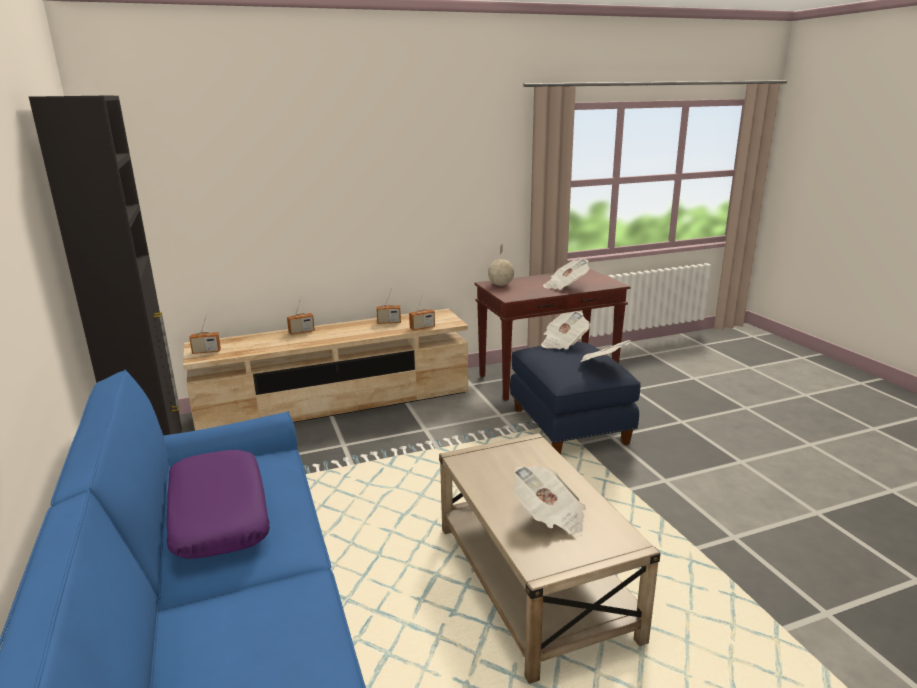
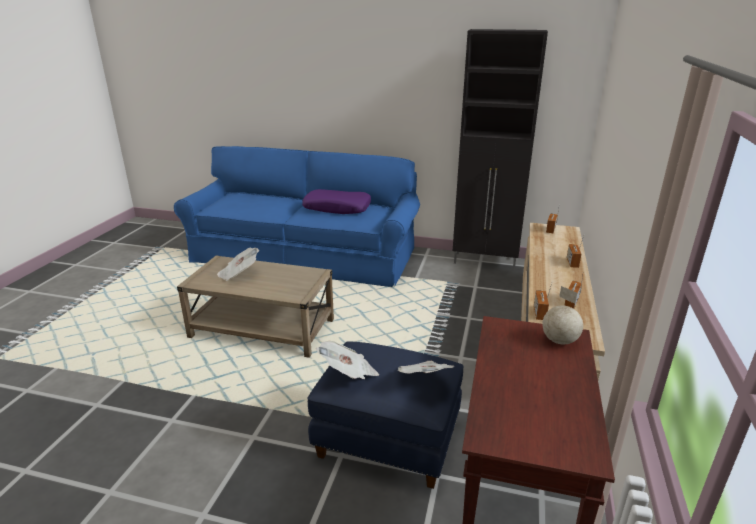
camera: 125 degrees right, 5 degrees up
newspaper [543,259,589,290] -> none

